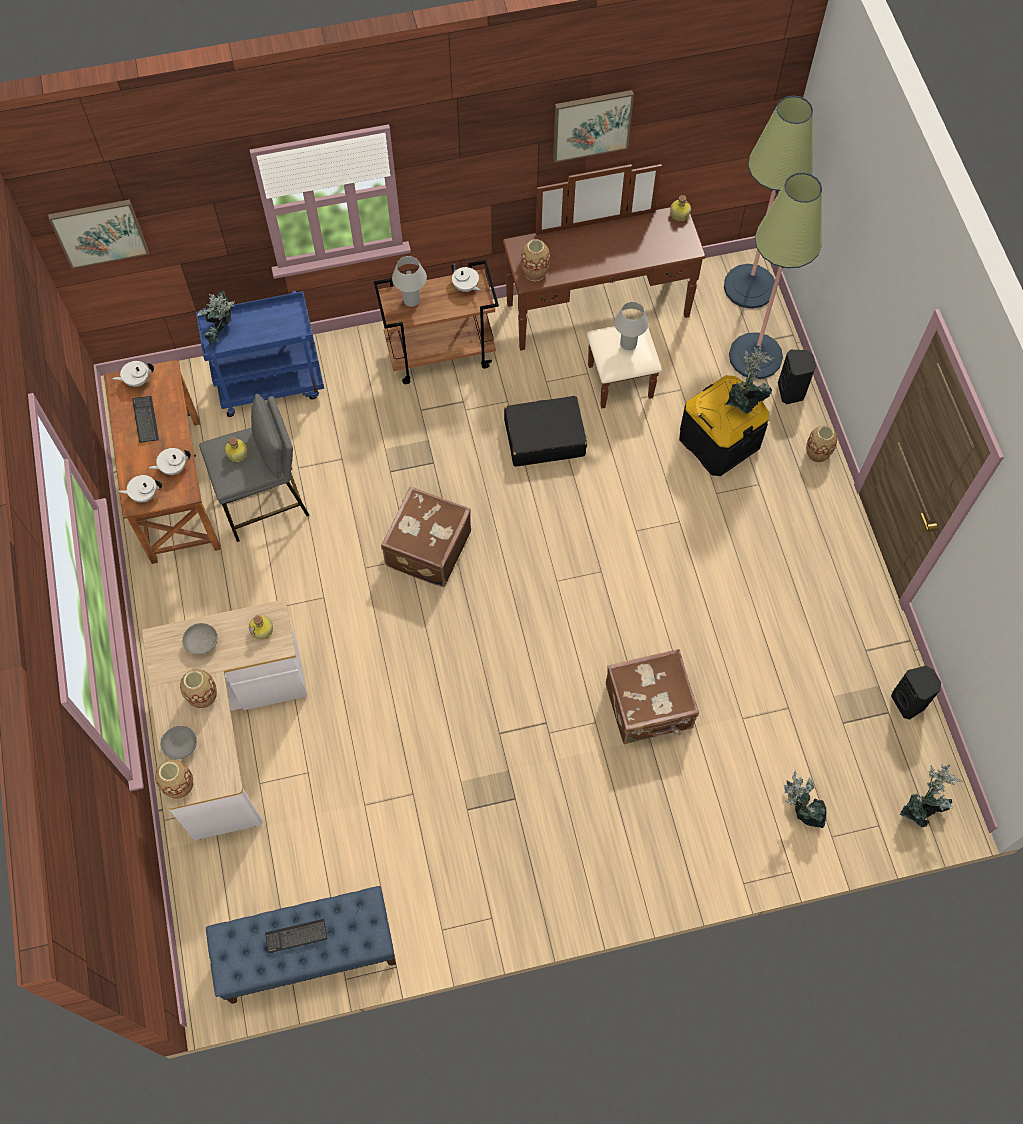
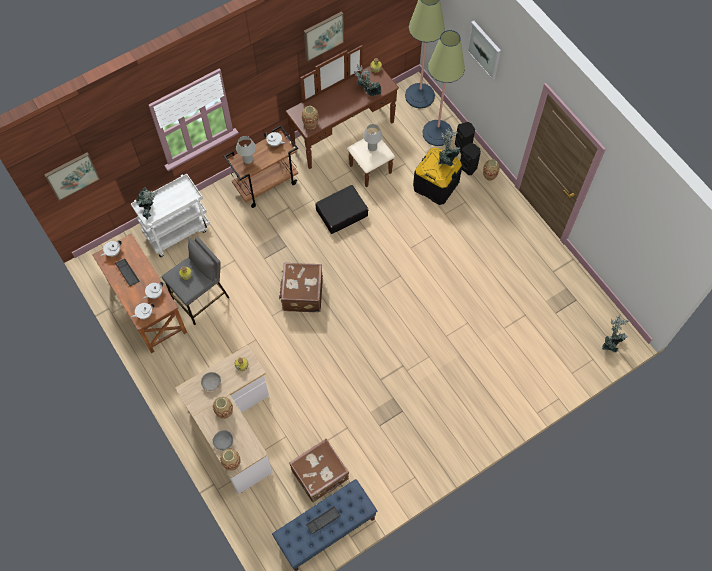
camera: 20 degrees left, 0 degrees up
blue cart [196,291,324,417] -> white cart [131,174,210,257]
brown suitcase [606,649,699,744] -> brown suitcase moved to [289,439,349,503]
potted plant [783,770,827,828] -> potted plant moved to [354,64,381,96]
black speaker [891,666,941,720] -> black speaker moved to [460,143,481,175]
none -> picture [467,21,501,80]

